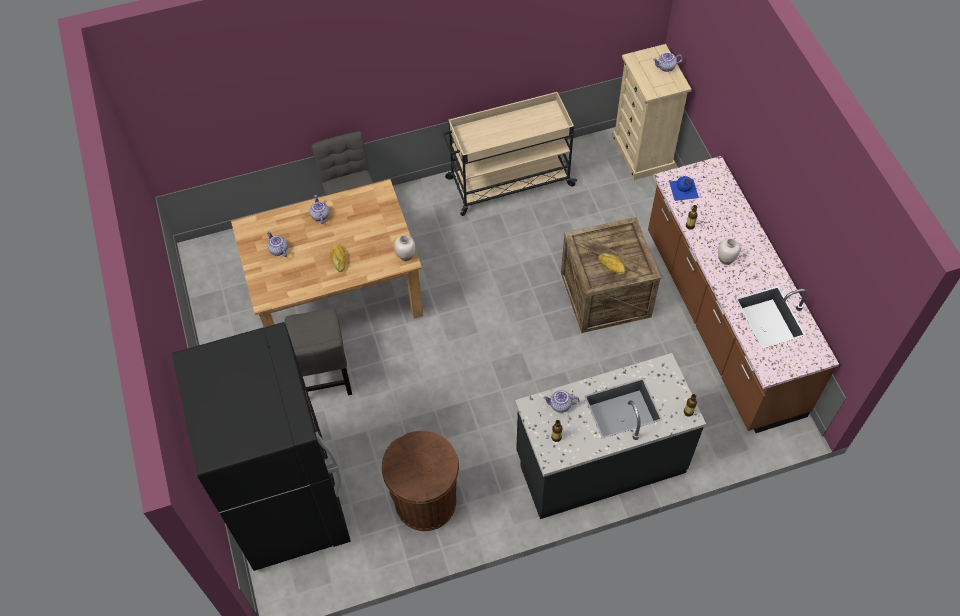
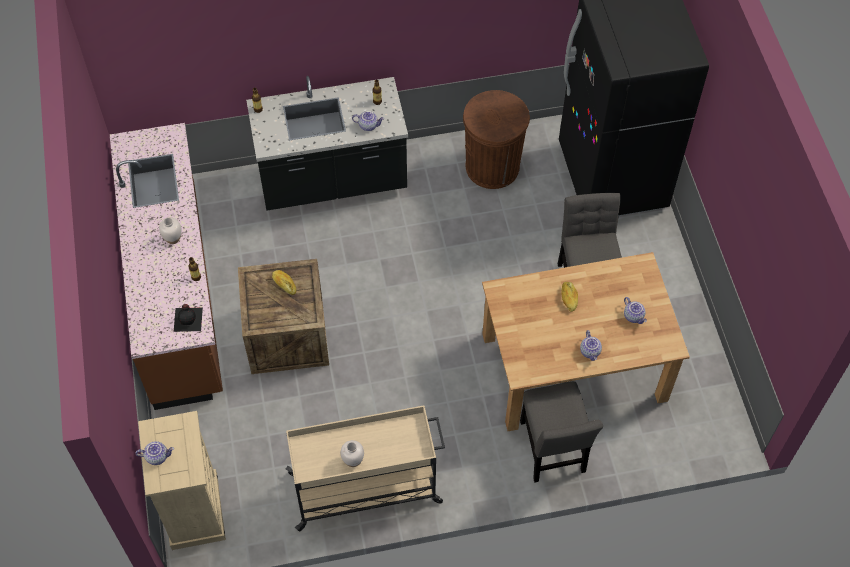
camera: 175 degrees left, 0 degrees up
white vase [394,235,415,261] -> white vase moved to [341,440,364,467]
blue bottle [669,176,699,201] -> black bottle [174,304,203,332]

